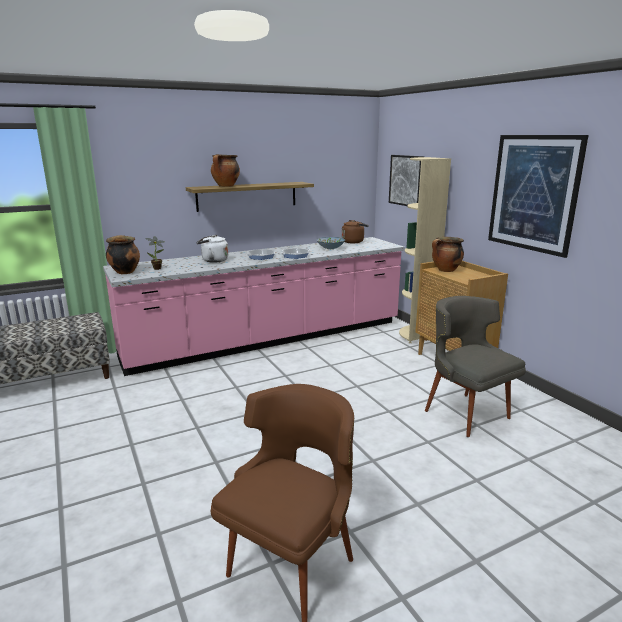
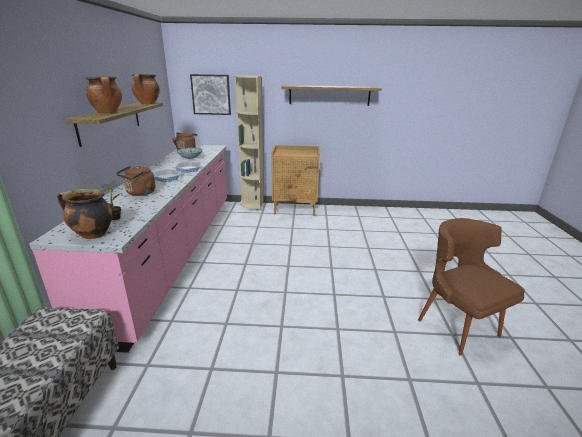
camera: 60 degrees left, 5 degrees up
white kettle [196,235,228,263] -> brown kettle [116,166,156,196]
grey chair [425,296,526,437] -> none
cooking pot [432,237,464,272] -> cooking pot moved to [132,74,160,104]
picture [488,135,589,258] -> shelf [281,85,382,106]

